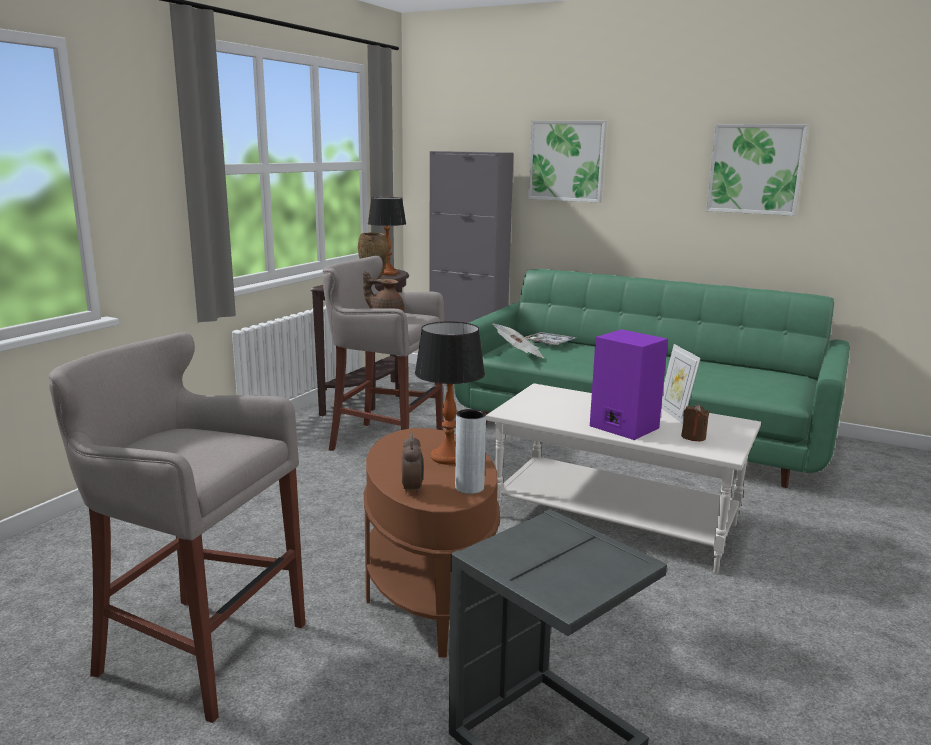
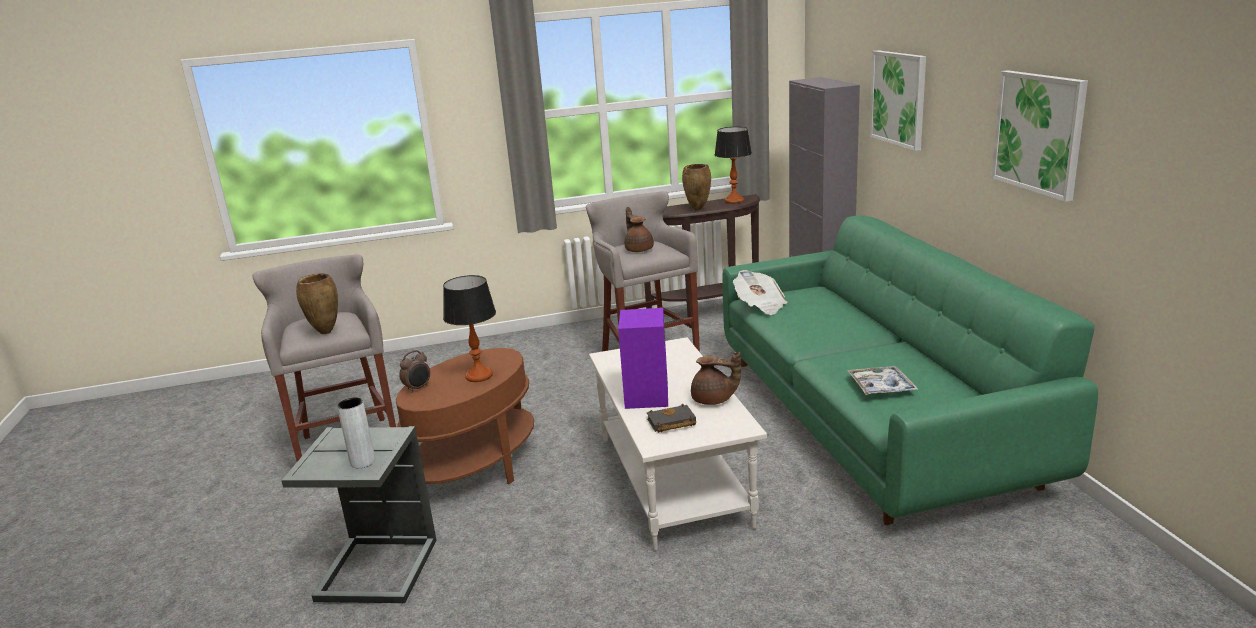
camera: 50 degrees right, 5 degrees up
grey vase [455,409,486,494] -> grey vase moved to [337,397,375,468]
tray [525,332,576,346] -> tray moved to [847,366,918,395]
picture frame [661,344,701,424] -> brown teapot [691,352,741,405]
brown candle [681,404,710,441] -> black book [647,404,696,433]
none -> brown vase [296,273,338,334]

